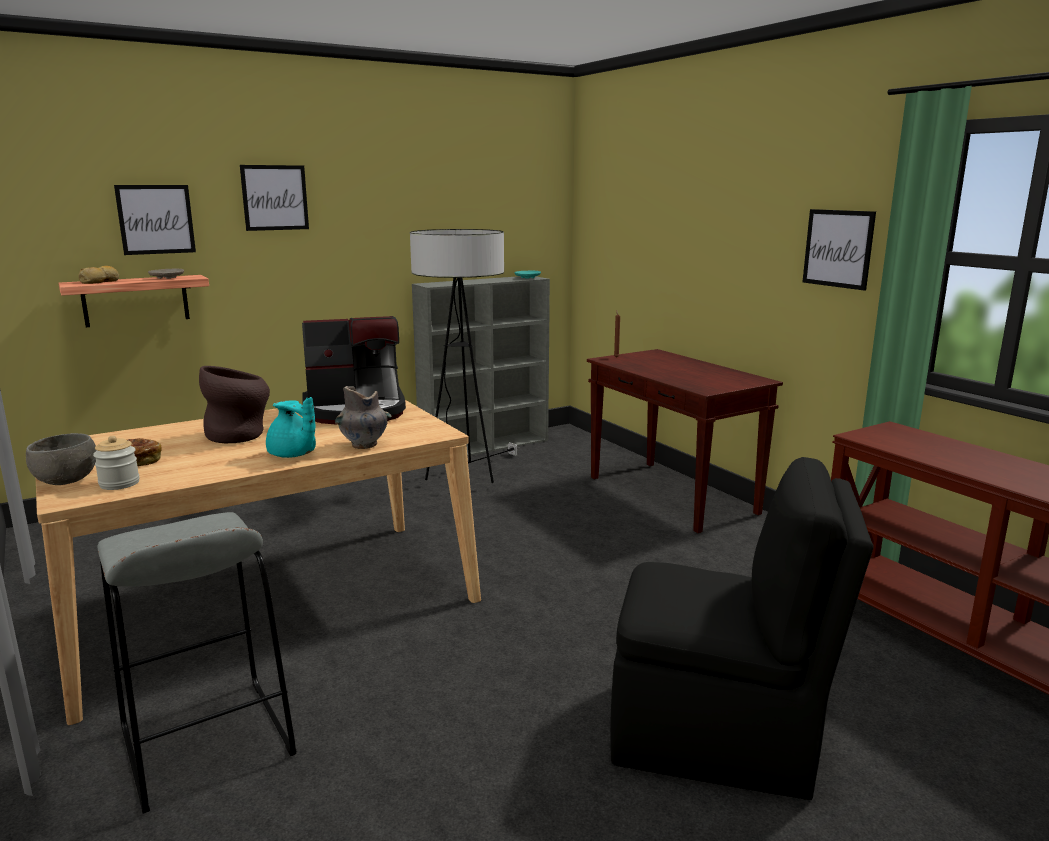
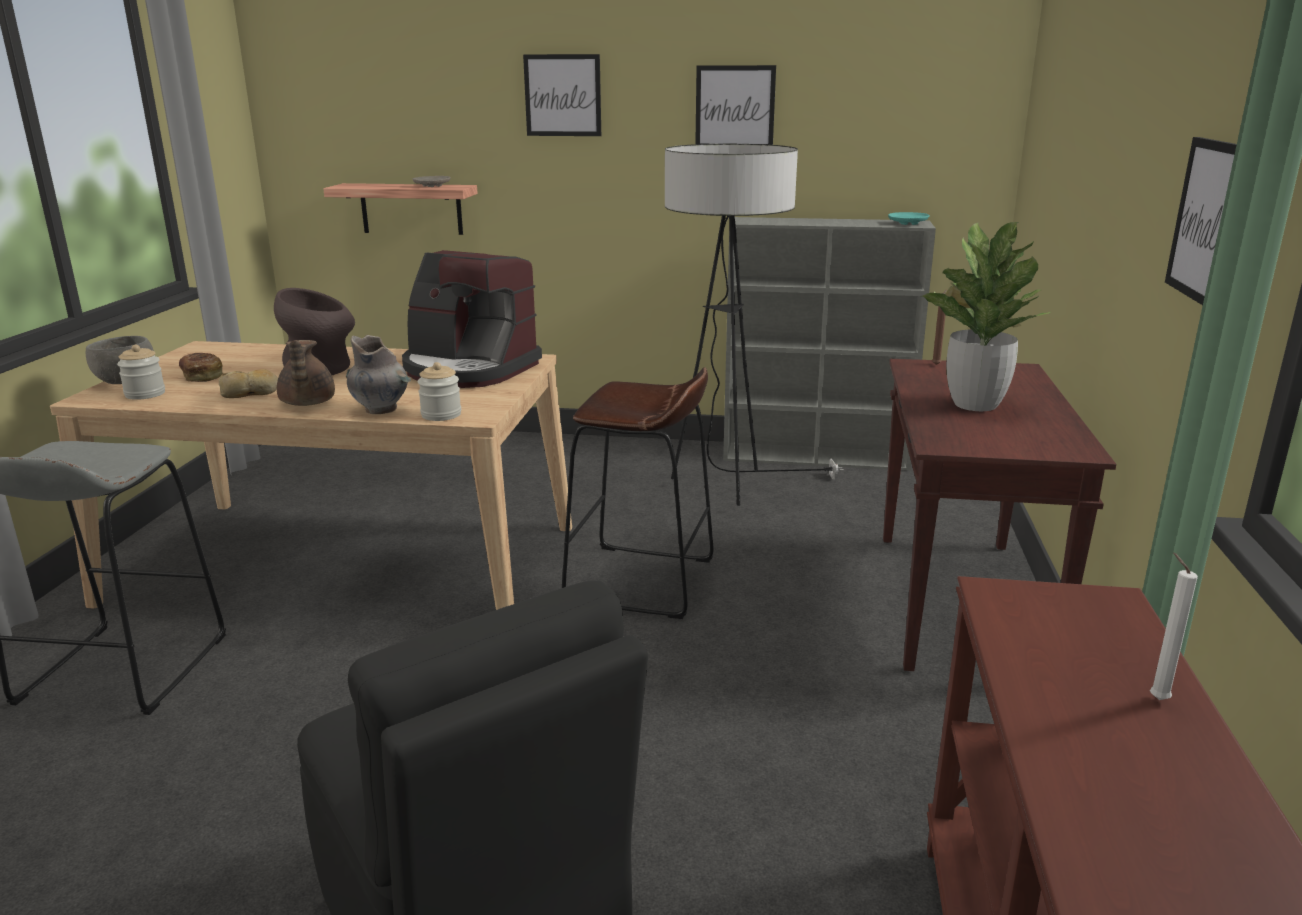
camera: 40 degrees right, 5 degrees up
bread [78,266,119,284] -> bread moved to [219,369,278,398]
picture [114,185,196,255] -> picture moved to [695,65,776,145]
turquoise teapot [266,397,316,458] -> brown teapot [277,340,335,406]
none -> jar [417,362,461,421]
none -> brown stool [562,367,714,619]
none -> potted plant [922,222,1050,411]
none -> white candle [1150,553,1198,700]

